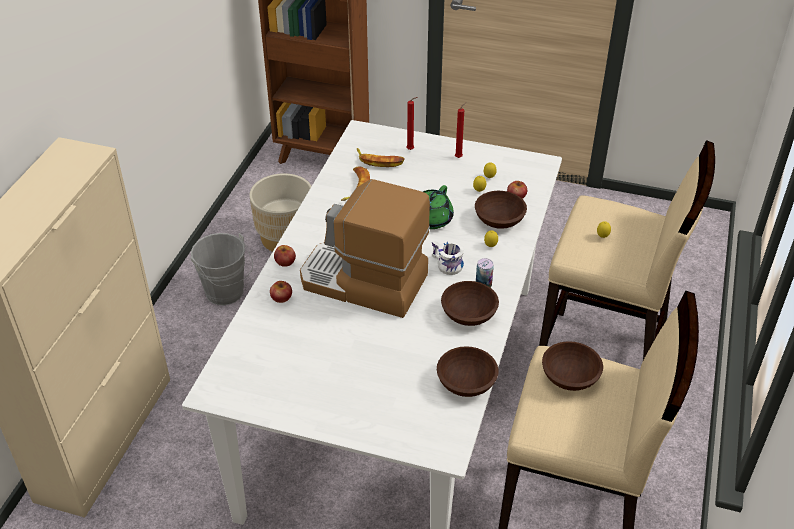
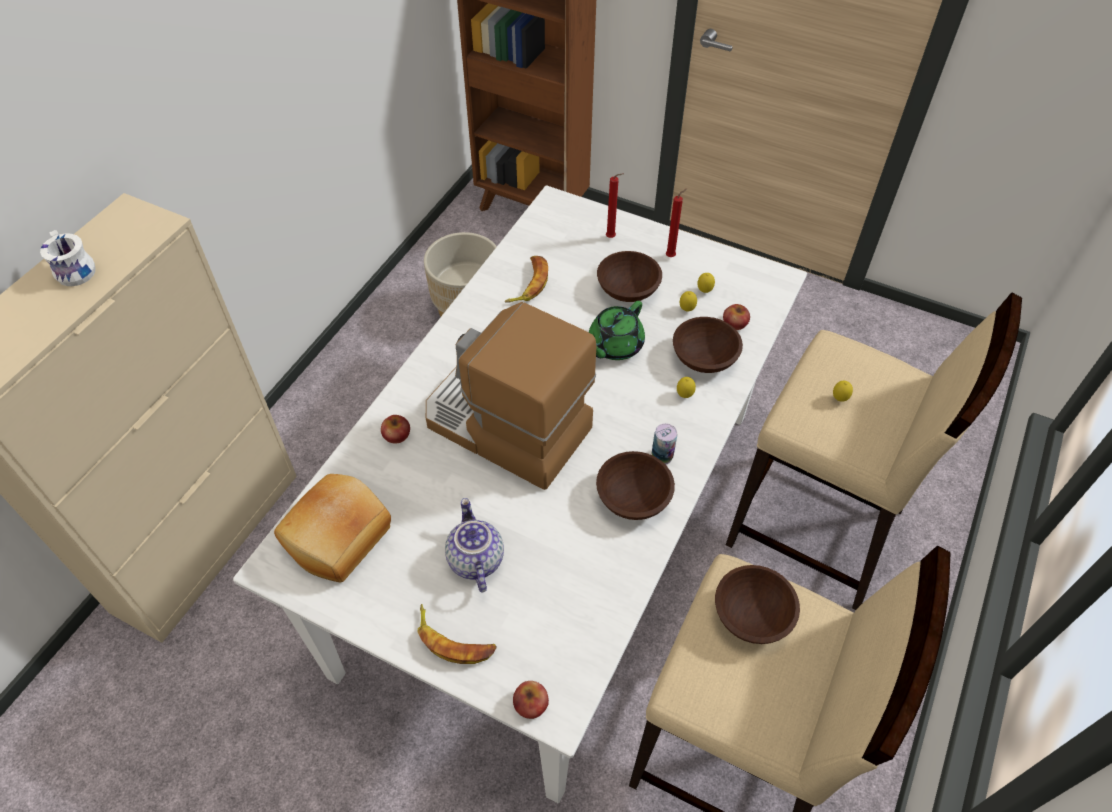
camera: 10 degrees right, 10 degrees up
grey bucket [190,233,253,305] -> none
apple [274,245,296,267] -> apple moved to [513,681,549,719]
banana [357,148,405,167] -> banana moved to [418,604,497,664]
white mug [432,241,464,275] -> white mug moved to [40,230,95,286]
brown bowl [437,346,499,397] -> brown bowl moved to [597,251,662,302]
none -> bread [274,474,391,582]
none -> teapot [445,498,504,593]

